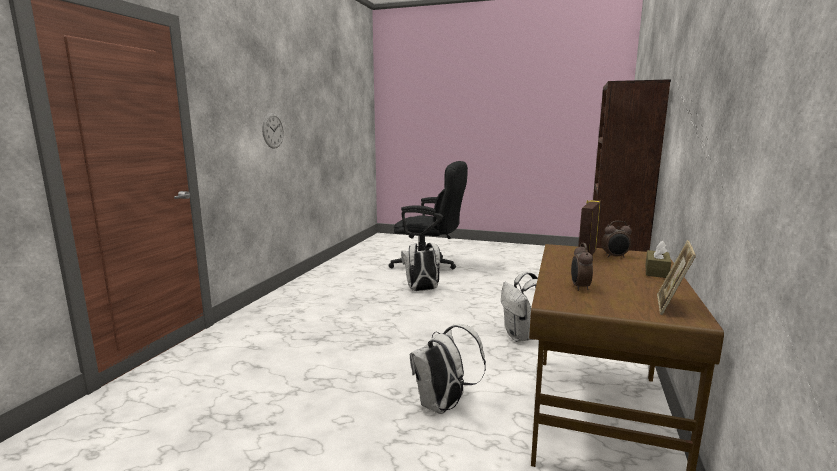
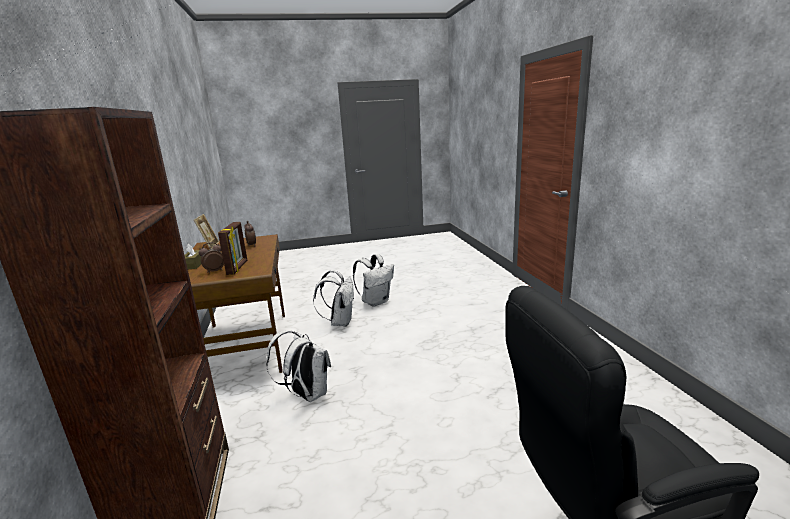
camera: 150 degrees right, 5 degrees up
wall clock [262,113,284,149] -> none
white backpack [401,243,440,291] -> white backpack moved to [353,254,394,307]

